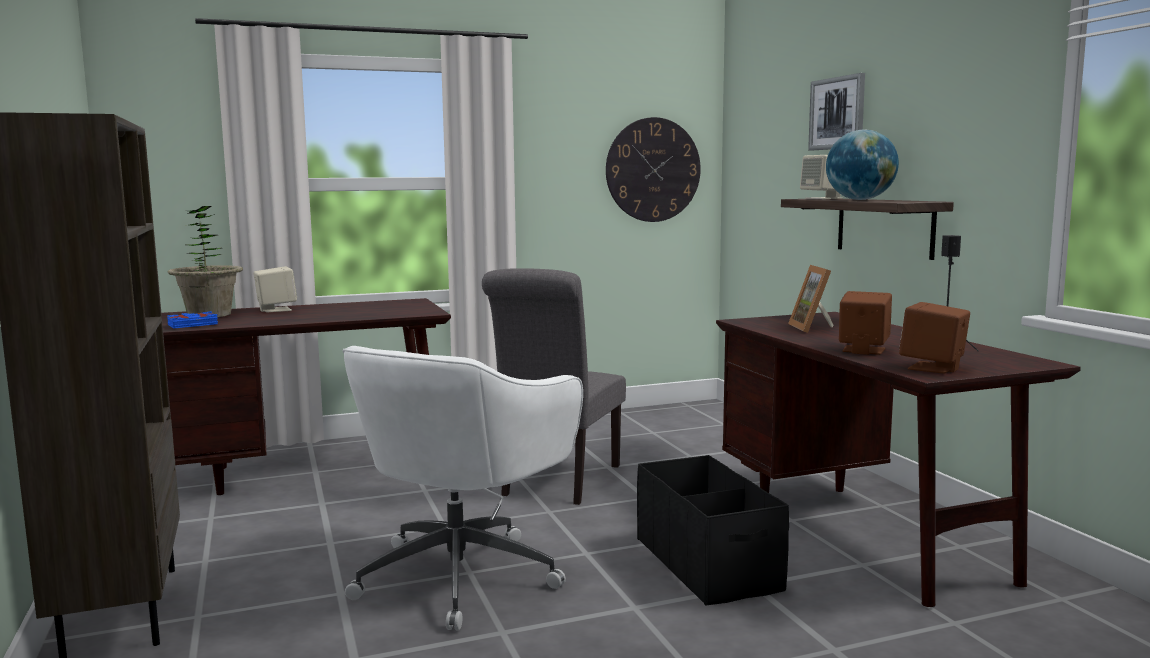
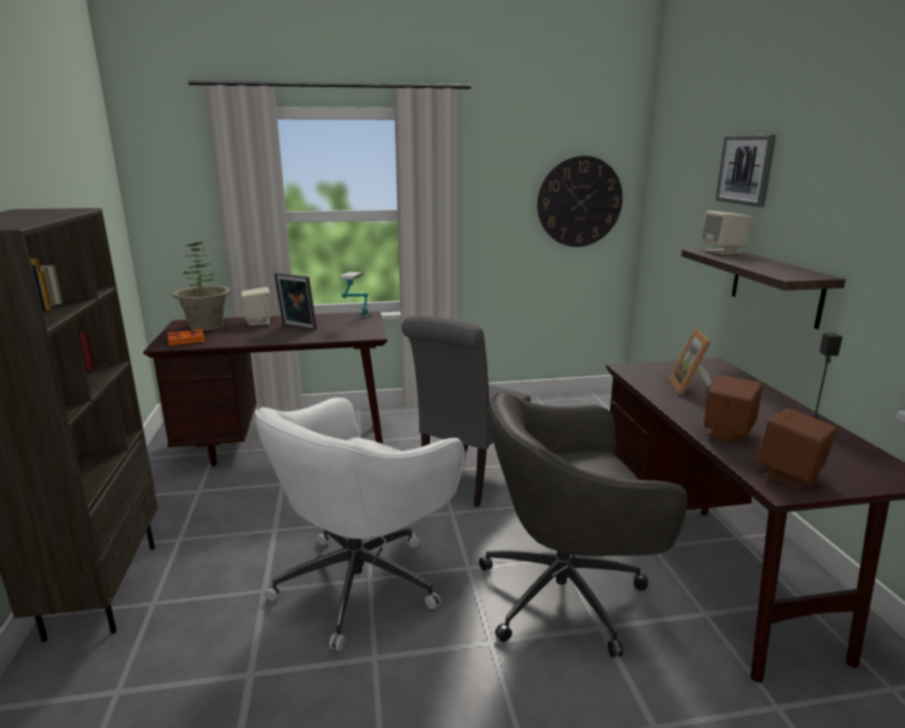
camera: 10 degrees right, 10 degrees up
blue book [167,311,218,329] -> orange book [167,329,205,346]
black storage box [637,455,789,606] -> grey office chair [479,392,687,657]
globe [826,129,899,200] -> none
none -> picture frame [274,273,317,331]
none -> table lamp [339,272,372,318]

